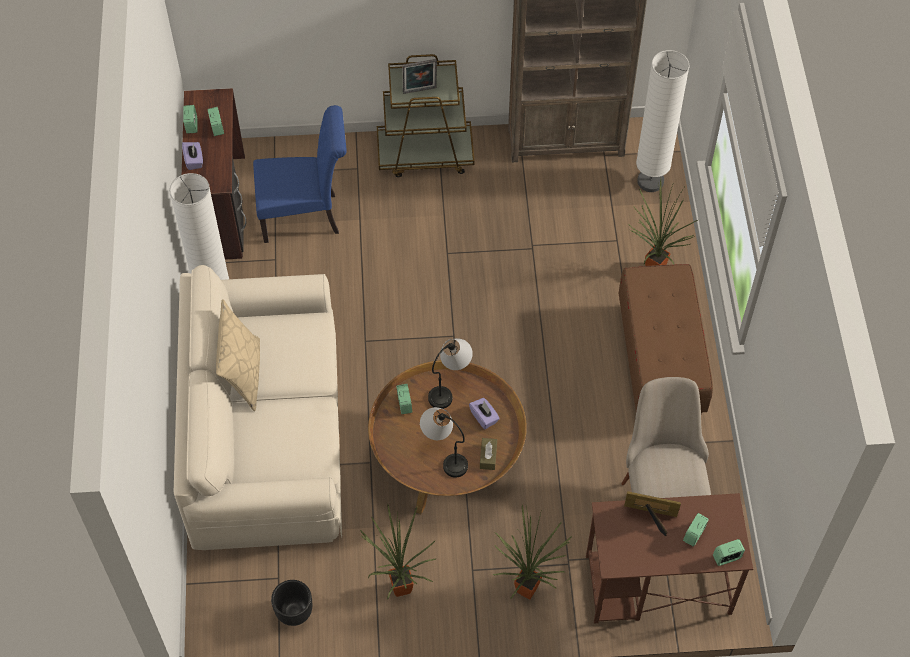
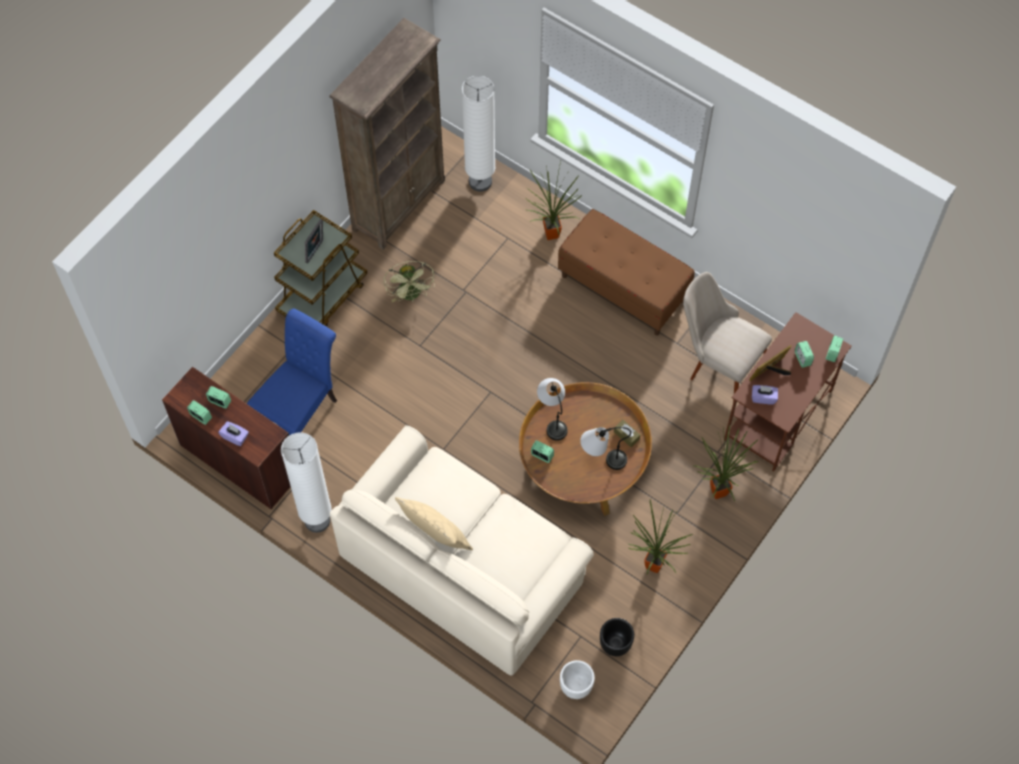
camera: 50 degrees left, 5 degrees up
purple tissue box [469,398,500,429] -> purple tissue box moved to [752,385,778,405]
none -> green fan [384,261,435,302]
none -> white planter [560,660,595,699]

